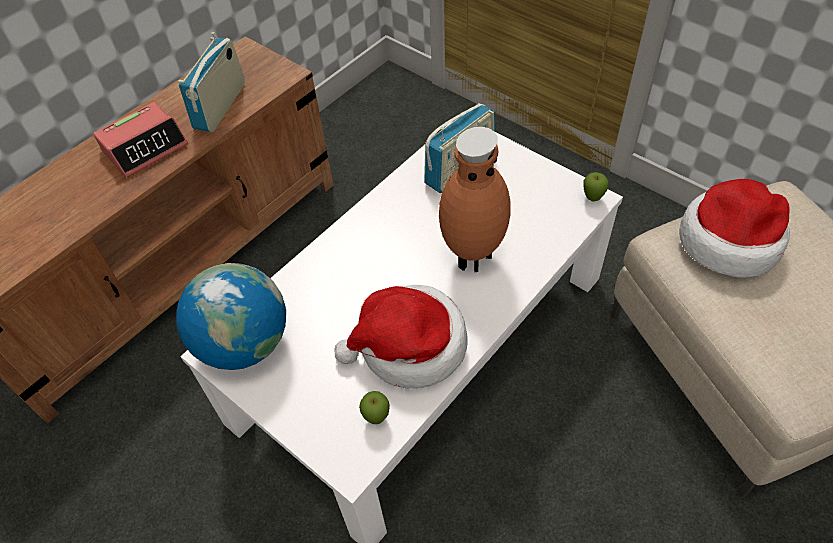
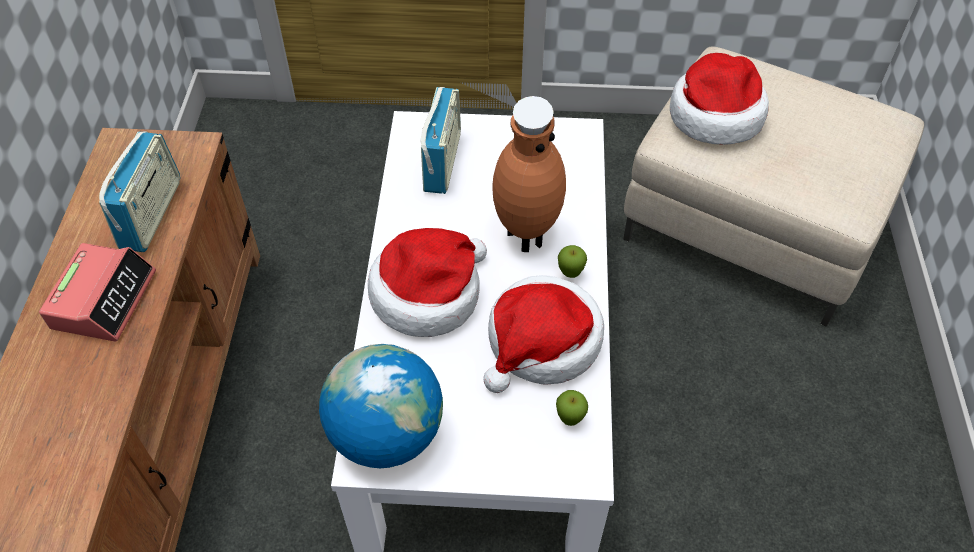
camera: 40 degrees left, 0 degrees up
radio [178,32,245,132] -> radio turned 150 degrees counterclockwise [99,132,180,252]
apple [584,172,609,202] -> apple moved to [558,245,587,278]
none -> hat [368,228,487,337]

